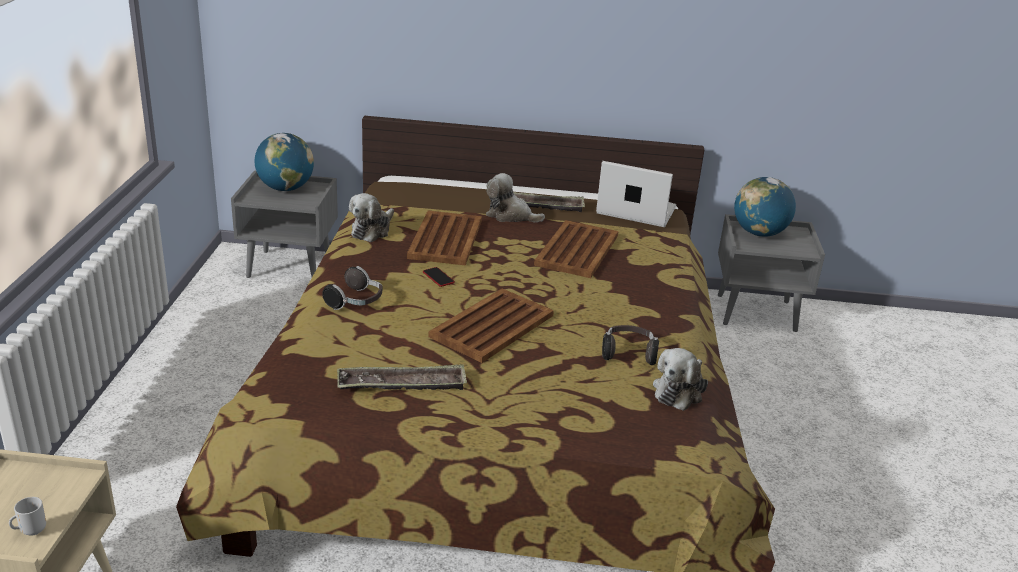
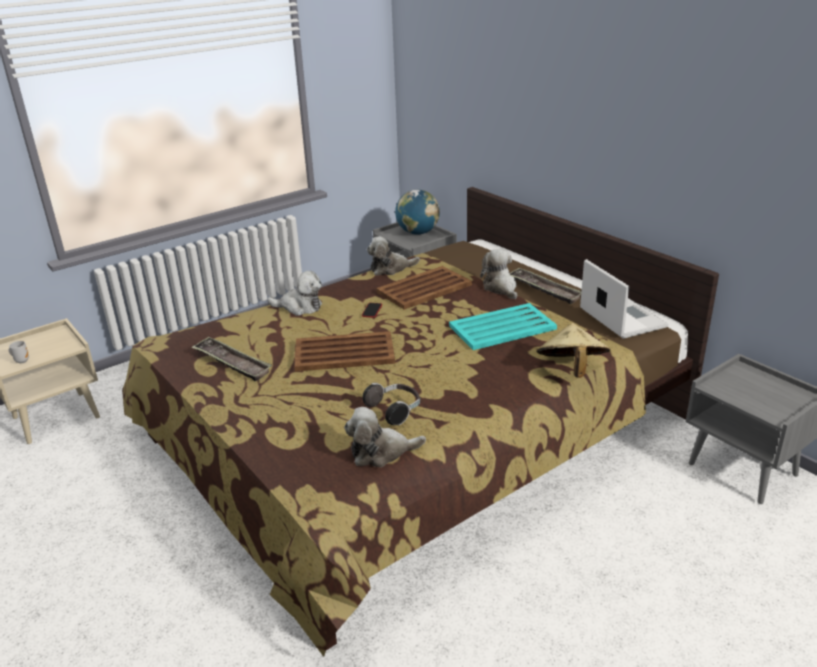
camera: 50 degrees right, 0 degrees up
headphones [322,266,382,310] -> plush toy [267,271,322,316]
brown tray [534,220,619,278] -> turquoise tray [449,303,557,350]
globe [734,177,796,237] -> none
none -> beige hat [537,323,611,378]

